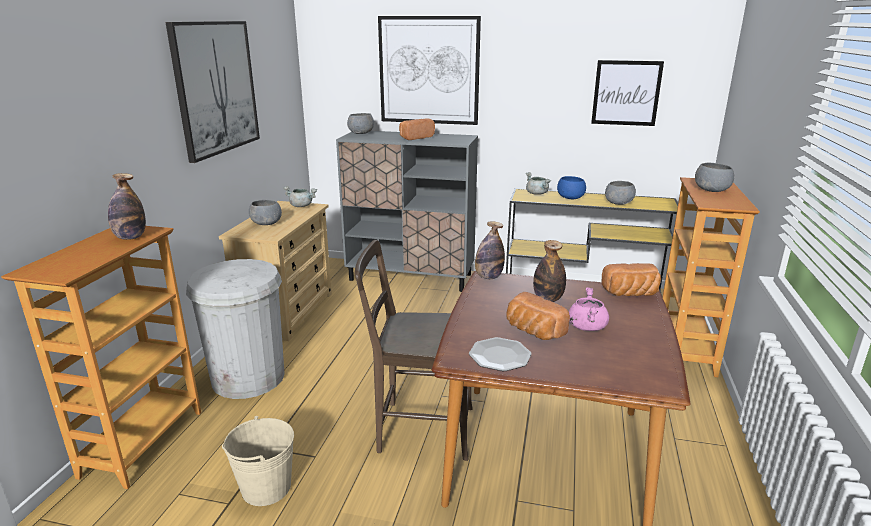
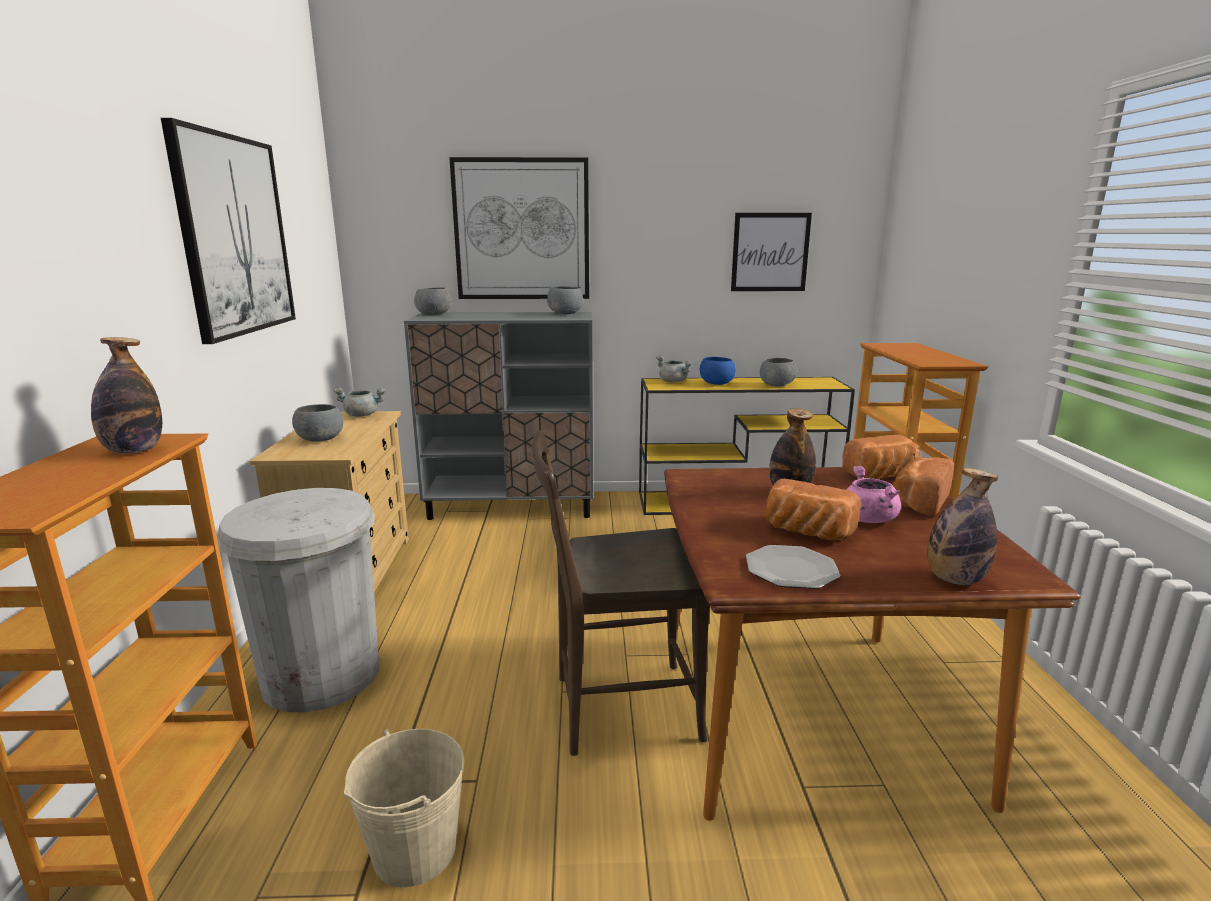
camera: 15 degrees left, 5 degrees down
bread [399,119,435,140] -> bread moved to [893,457,954,516]
bottle [475,221,505,279] -> bottle moved to [927,468,999,585]
grey bowl [695,163,734,192] -> grey bowl moved to [547,286,583,314]

